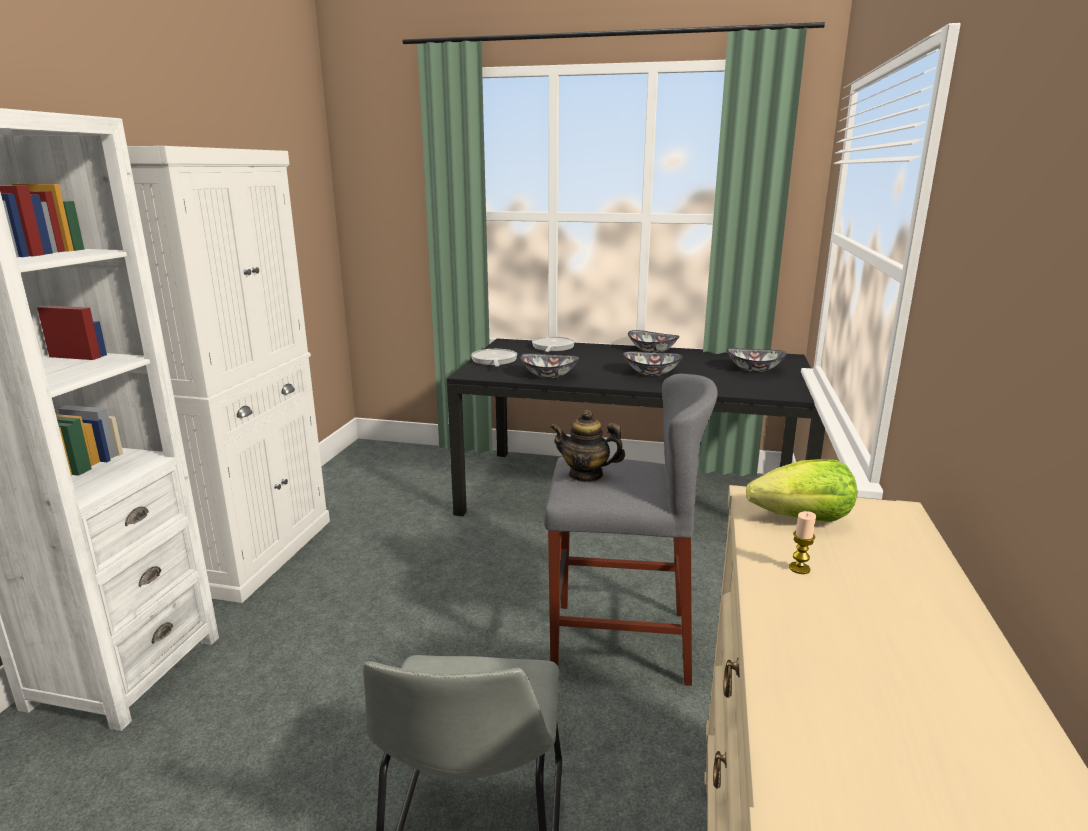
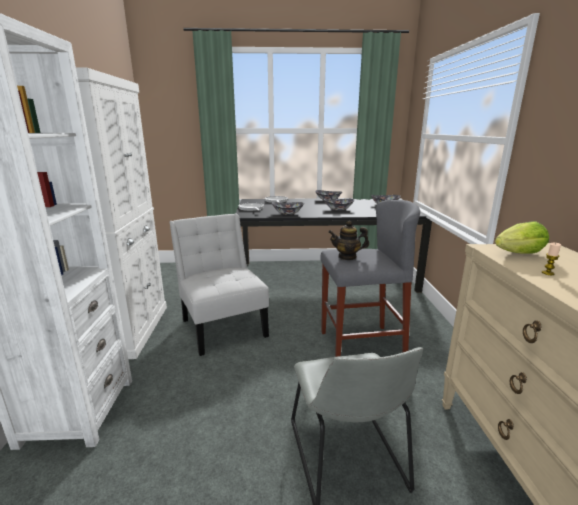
camera: 15 degrees left, 0 degrees up
none -> white chair [169,214,269,356]

